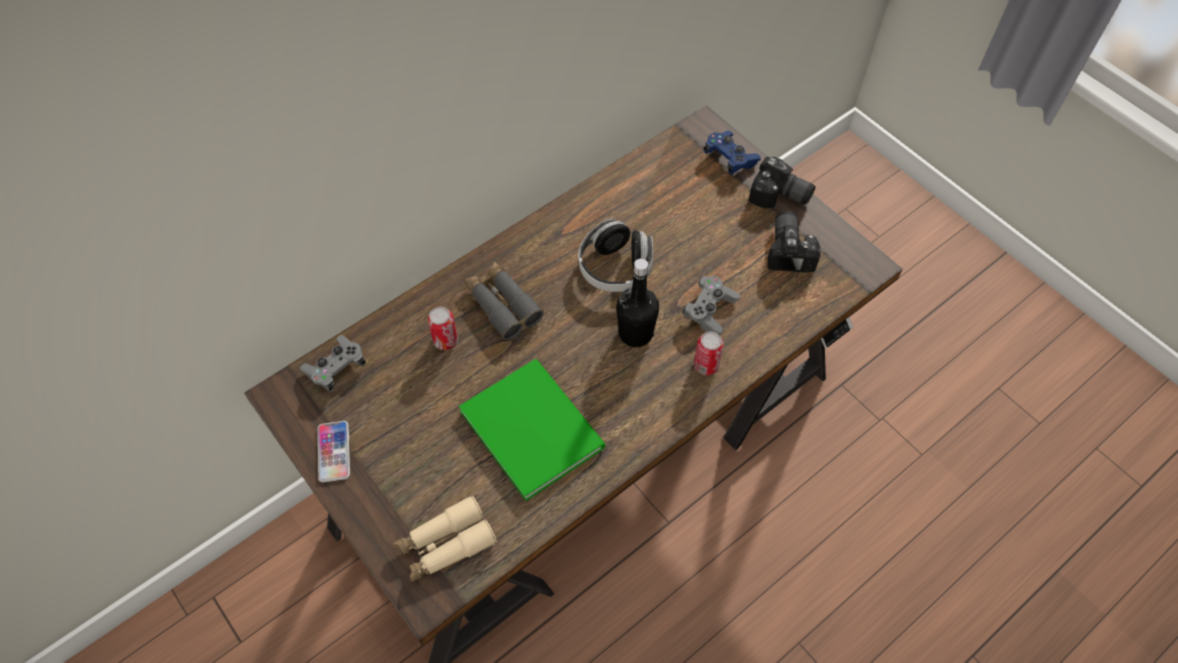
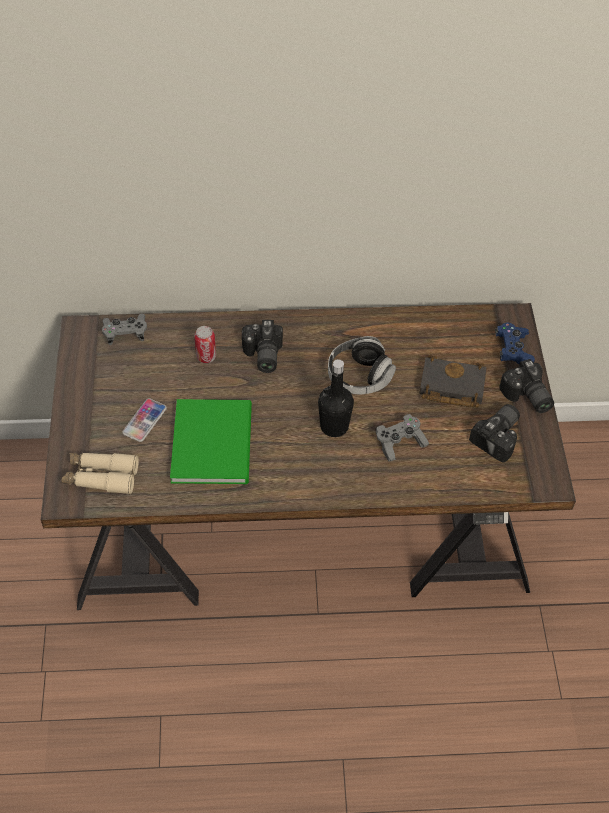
camera: 35 degrees right, 5 degrees down
phone [317,421,350,482] -> phone moved to [122,398,167,442]
grey binoculars [464,262,544,340] -> camera [242,320,283,373]
can [694,332,724,375] -> none
none -> black book [419,355,487,408]

